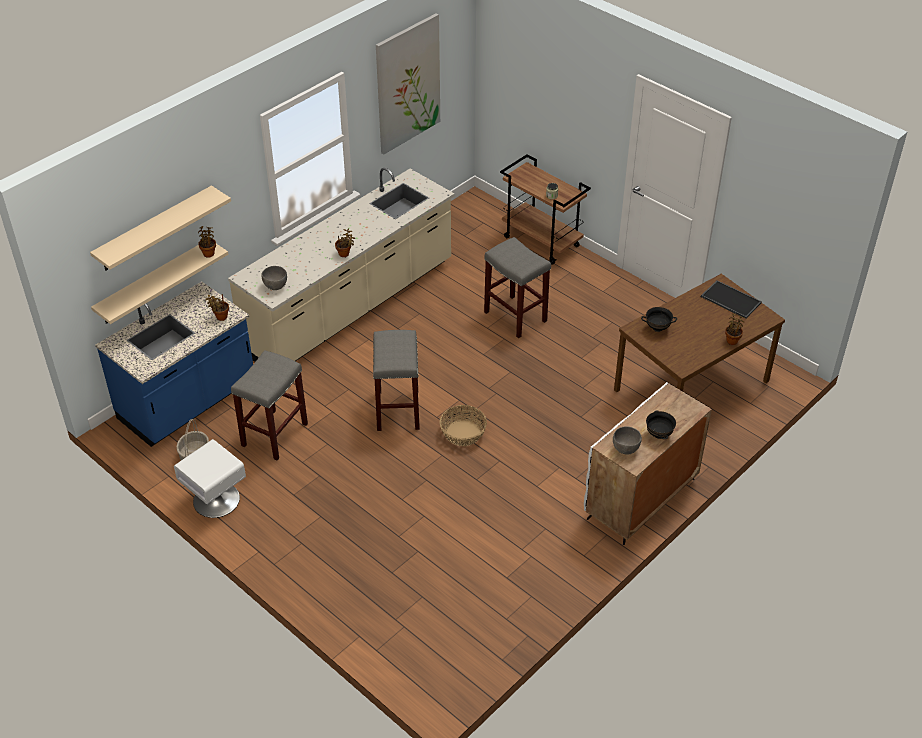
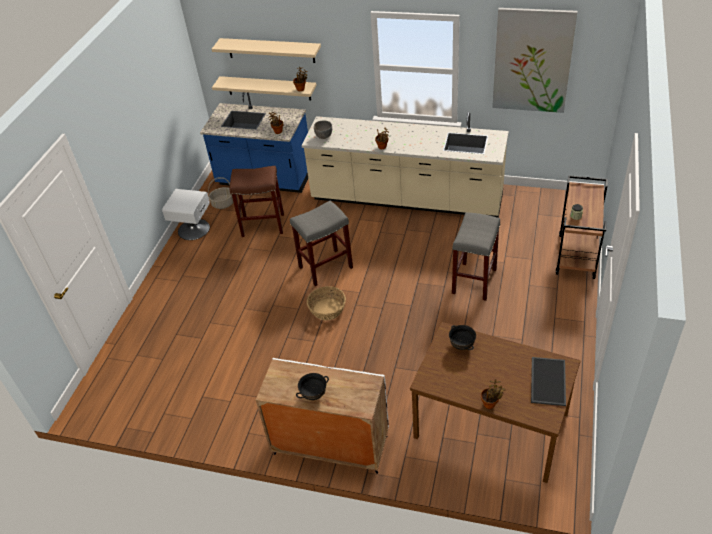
camera: 65 degrees right, 0 degrees up
grey stool [231,350,308,460] -> brown stool [230,166,284,237]
grey bowl [613,426,642,455] -> none

